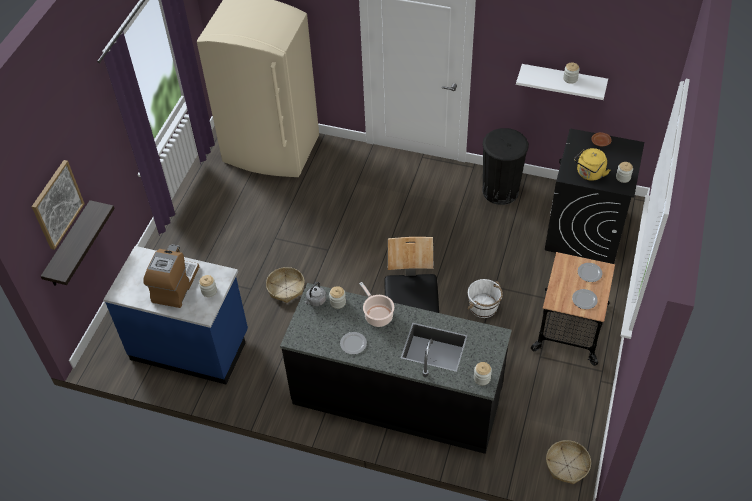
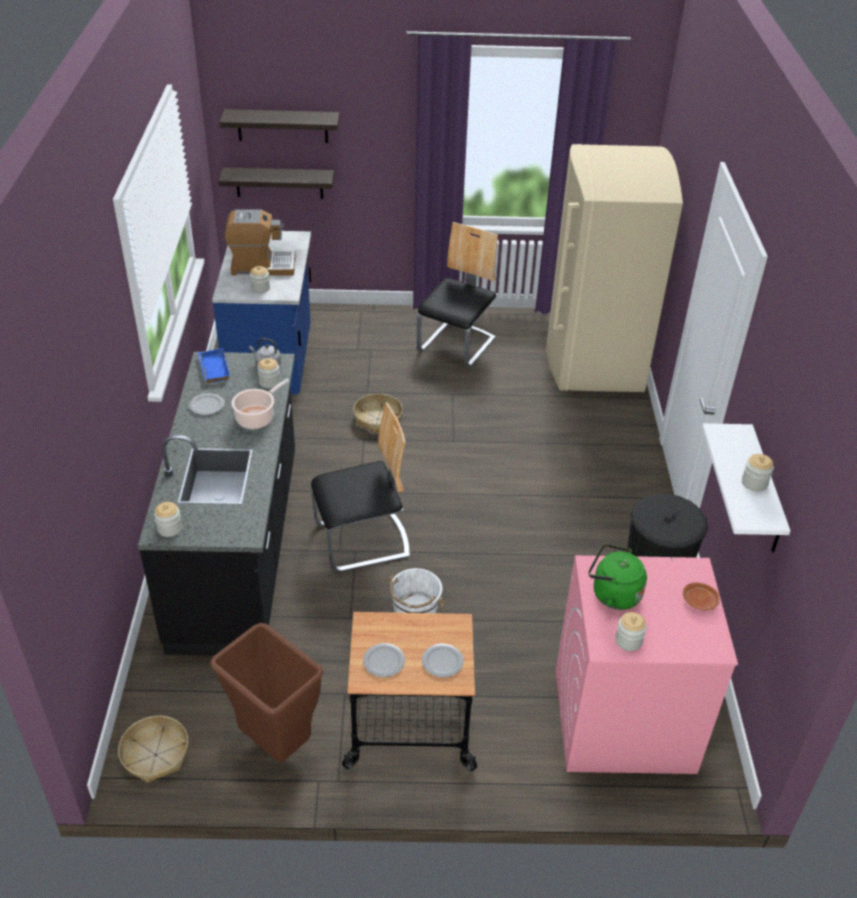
camera: 70 degrees right, 10 degrees down
picture [32,160,85,250] -> shelf [219,109,340,143]
black washing machine [545,129,644,264] -> pink washing machine [556,555,738,774]
yellow kettle [574,148,610,181] -> green kettle [589,544,647,610]
none -> blue tray [198,348,230,383]
none -> brown trash can [210,623,323,763]
none -> chair [417,222,498,367]

